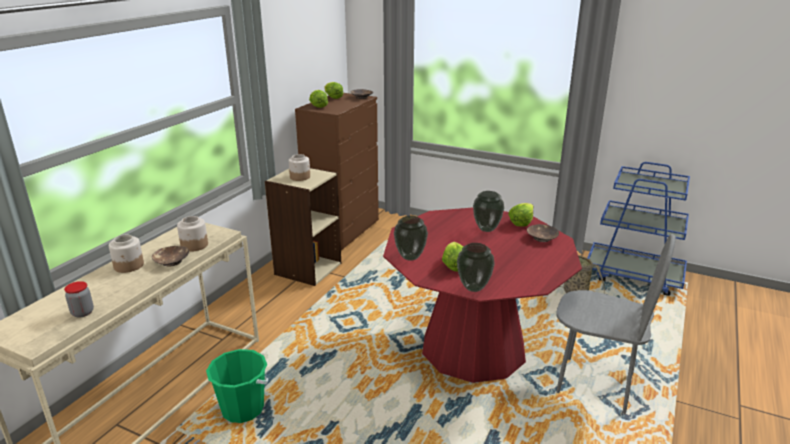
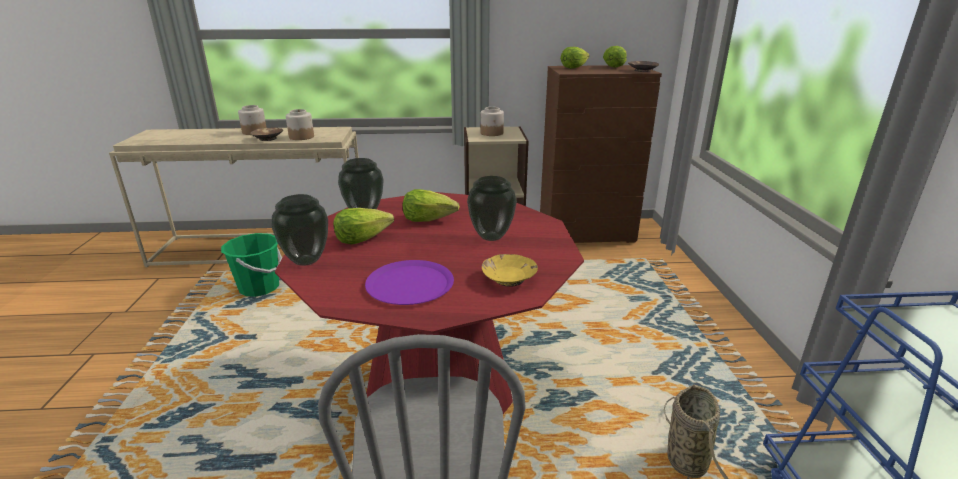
camera: 60 degrees right, 0 degrees up
jar [64,281,94,318] -> none
lettuce [508,203,534,227] -> lettuce moved to [403,189,460,222]
brown bowl [527,224,559,242] -> yellow bowl [482,254,538,287]
none -> purple plate [365,260,454,305]

